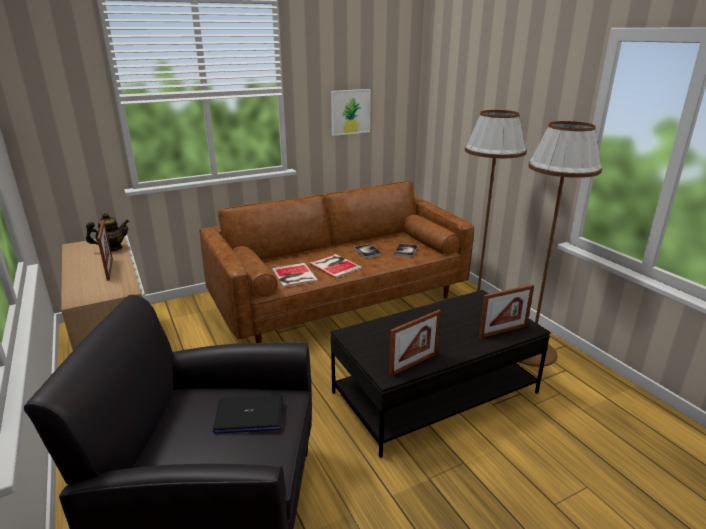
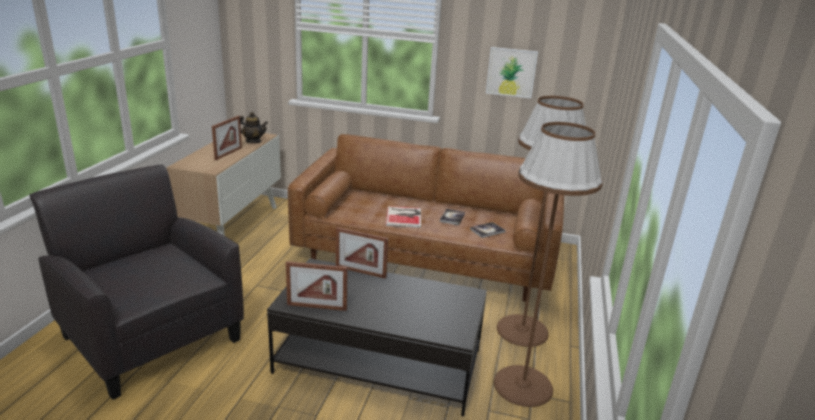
camera: 40 degrees right, 0 degrees up
laptop [213,395,283,434] -> none
book [272,263,319,288] -> none
picture frame [479,284,534,338] -> picture frame moved to [336,227,388,279]

